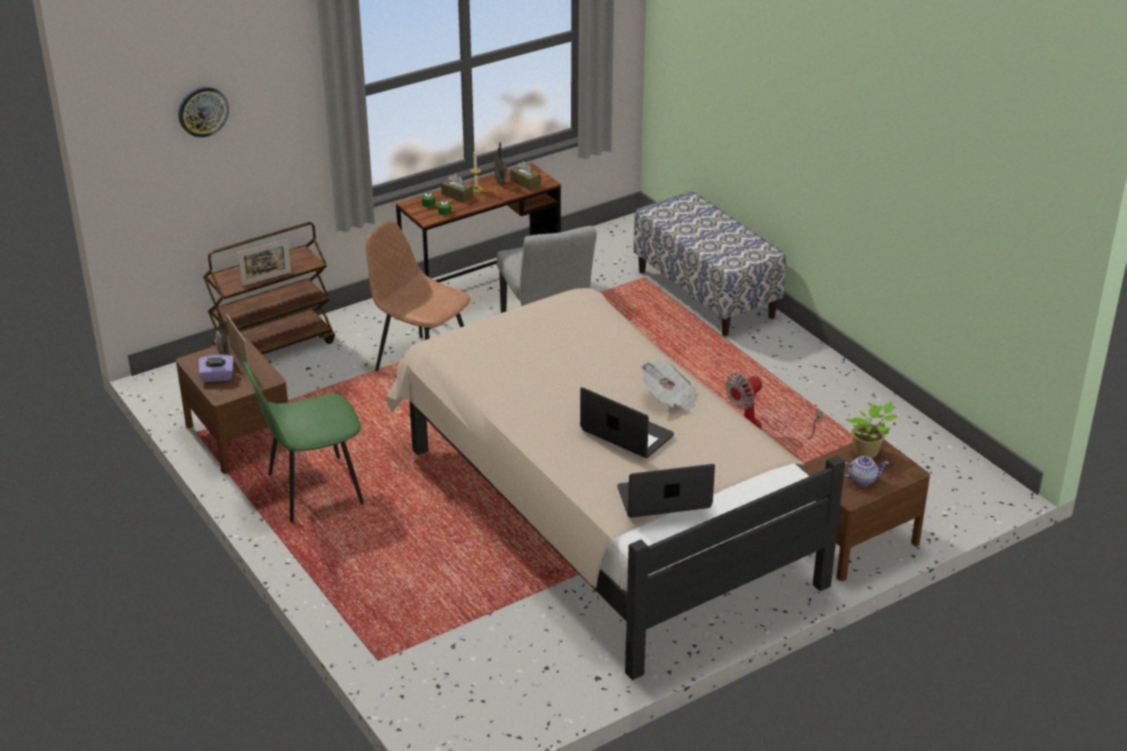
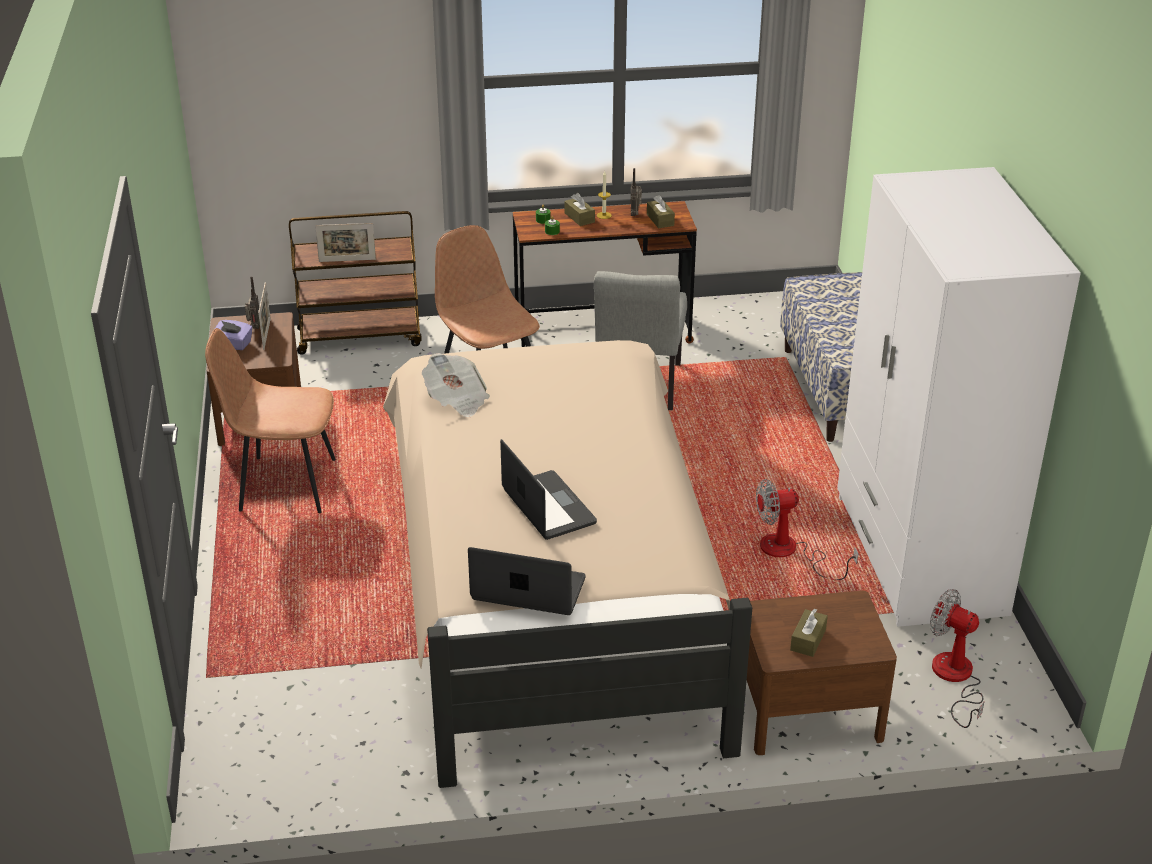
camera: 25 degrees right, 0 degrees up
wall clock [178,87,229,137] -> none
green chair [243,362,364,523] -> brown chair [205,328,336,513]
newspaper [641,360,696,411] -> newspaper moved to [422,353,490,417]
teapot [844,456,889,486] -> brown tissue box [790,609,828,657]
potted plant [845,402,898,458] -> none
none -> white wardrobe [837,167,1081,627]
none -> fan [930,589,985,728]

